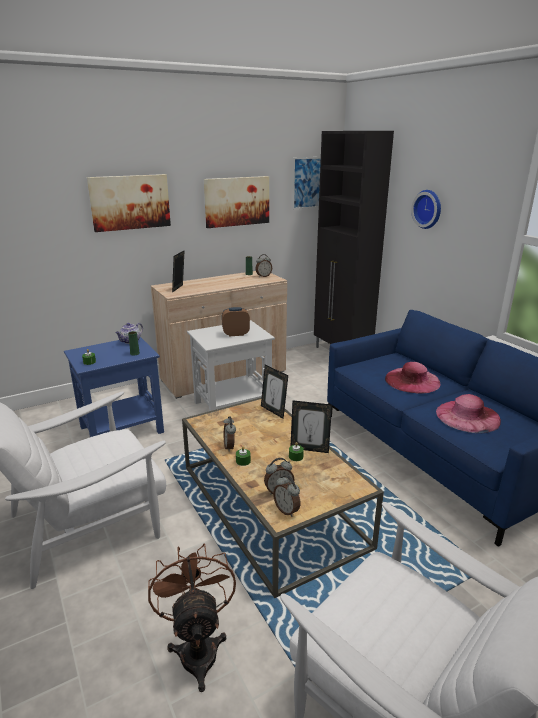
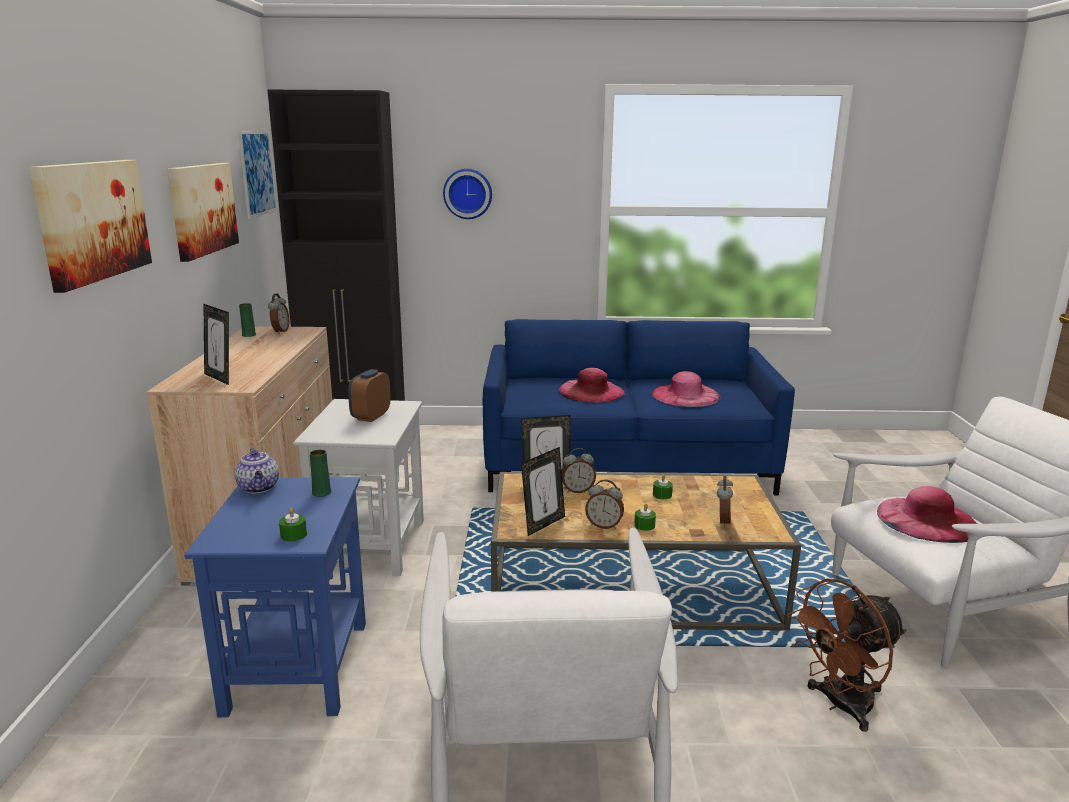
camera: 60 degrees left, 5 degrees down
brown fan [148,544,236,692] -> brown fan turned 45 degrees counterclockwise [787,579,907,732]
alarm clock [273,475,300,517] -> alarm clock moved to [561,448,596,493]
picture frame [291,400,332,453] -> picture frame moved to [521,447,565,536]
none -> pink hat [877,486,977,543]

